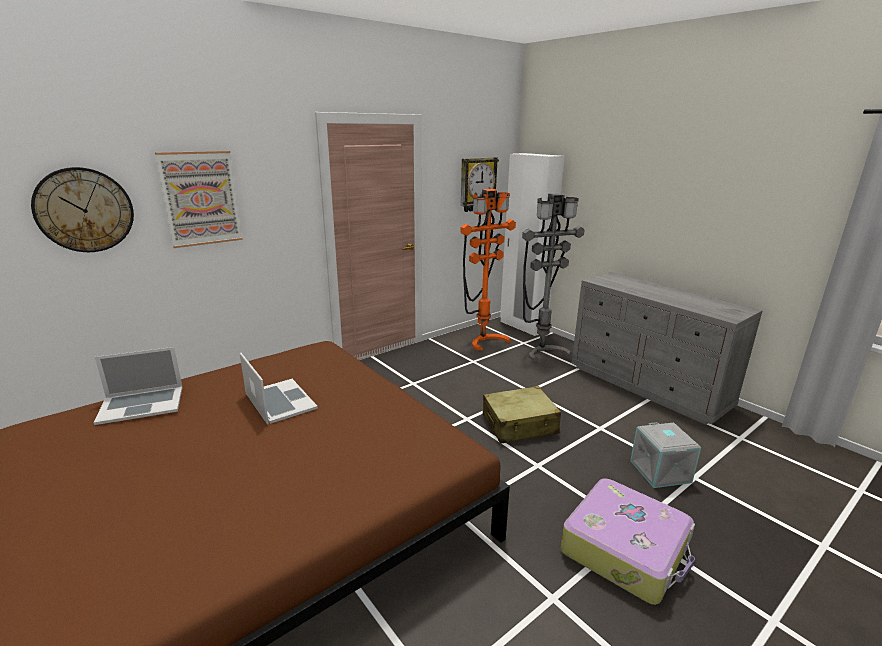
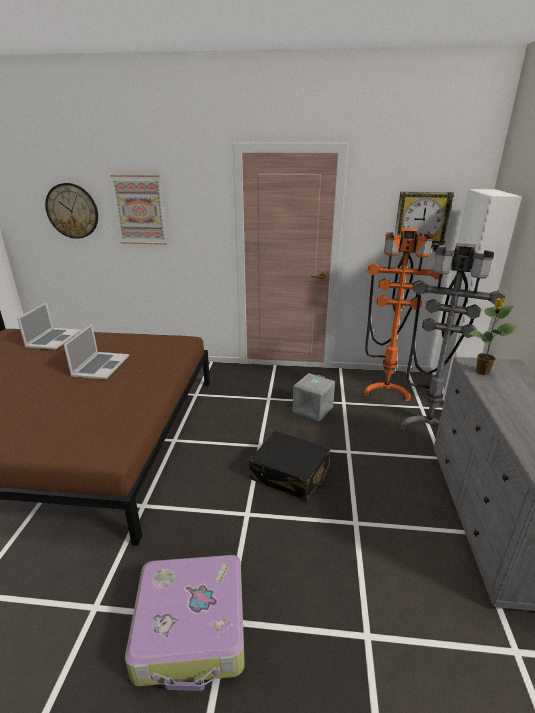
camera: 45 degrees right, 5 degrees up
laptop [94,347,183,425] -> laptop turned 105 degrees counterclockwise [17,302,81,350]
beige suitcase [483,386,561,444] -> black suitcase [249,431,330,501]
grey storage box [630,422,701,488] -> grey storage box moved to [292,373,335,421]
none -> potted plant [469,298,518,375]

